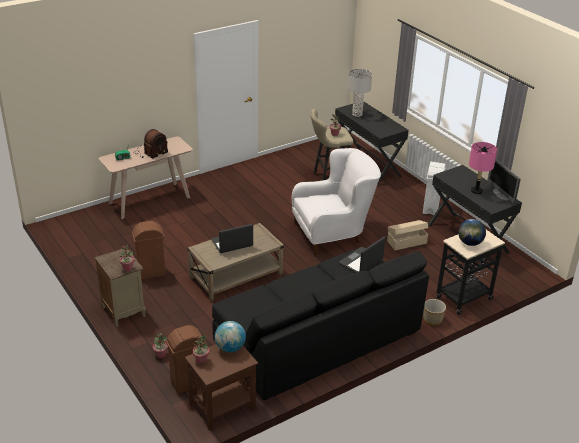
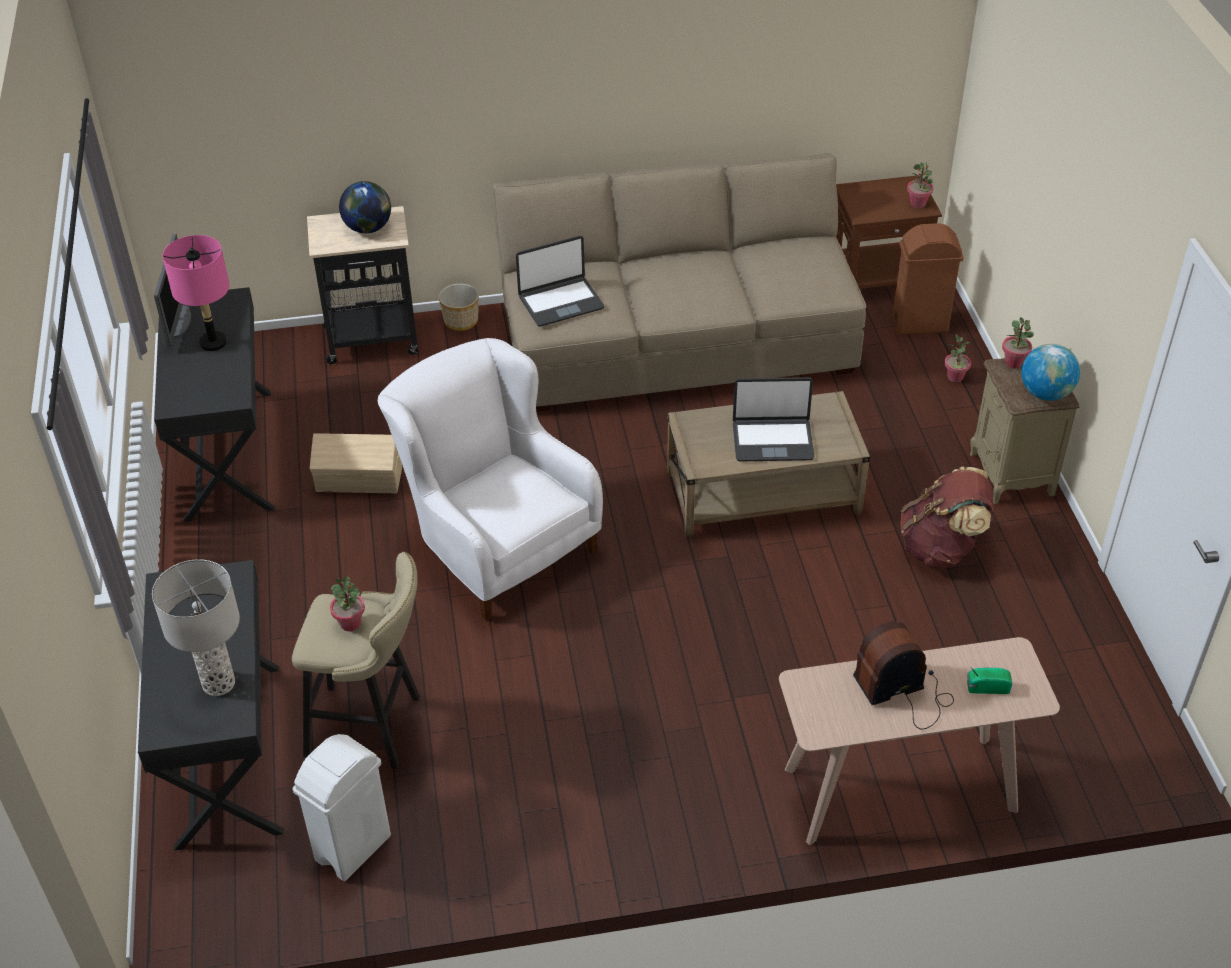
camera: 155 degrees left, 10 degrees up
brown trash can [132,221,166,280] -> brown backpack [901,467,994,568]
black sofa [212,247,429,400] -> beige sofa [492,153,866,412]
globe [215,321,246,352] -> globe moved to [1021,344,1080,401]
white armchair [292,148,381,256] -> white armchair turned 45 degrees clockwise [378,338,603,621]
white trash can [423,162,445,216] -> white trash can moved to [292,734,391,881]

